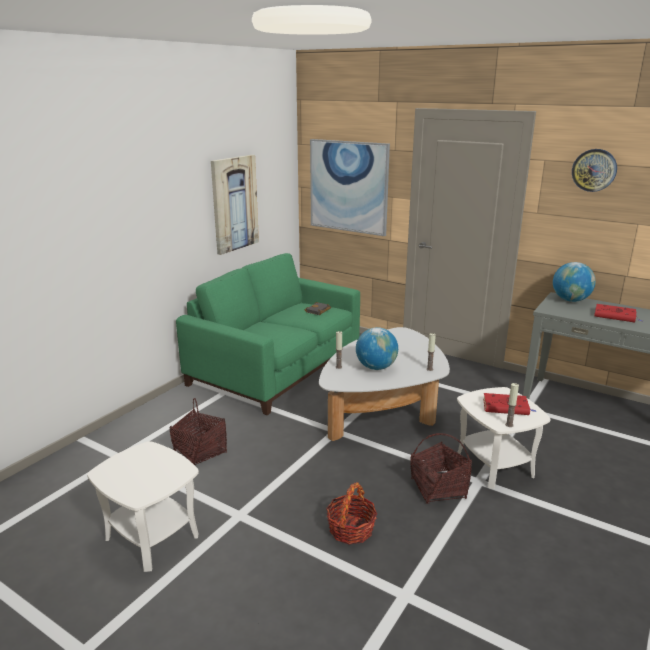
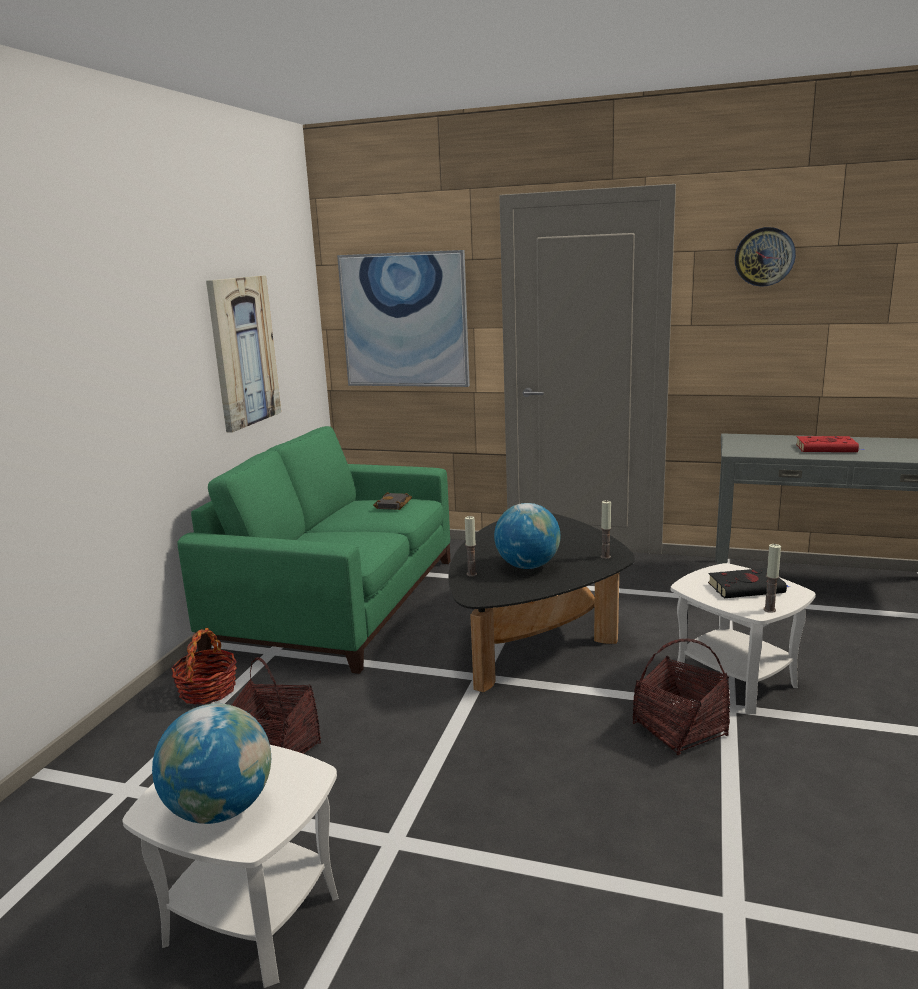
camera: 15 degrees left, 5 degrees down
white coffee table [319,327,450,441] -> black coffee table [448,513,635,692]
basket [326,482,377,545] -> basket moved to [171,628,237,705]
red book [483,393,536,415] -> black book [708,568,790,598]
globe [553,262,596,302] -> globe moved to [152,704,271,824]

